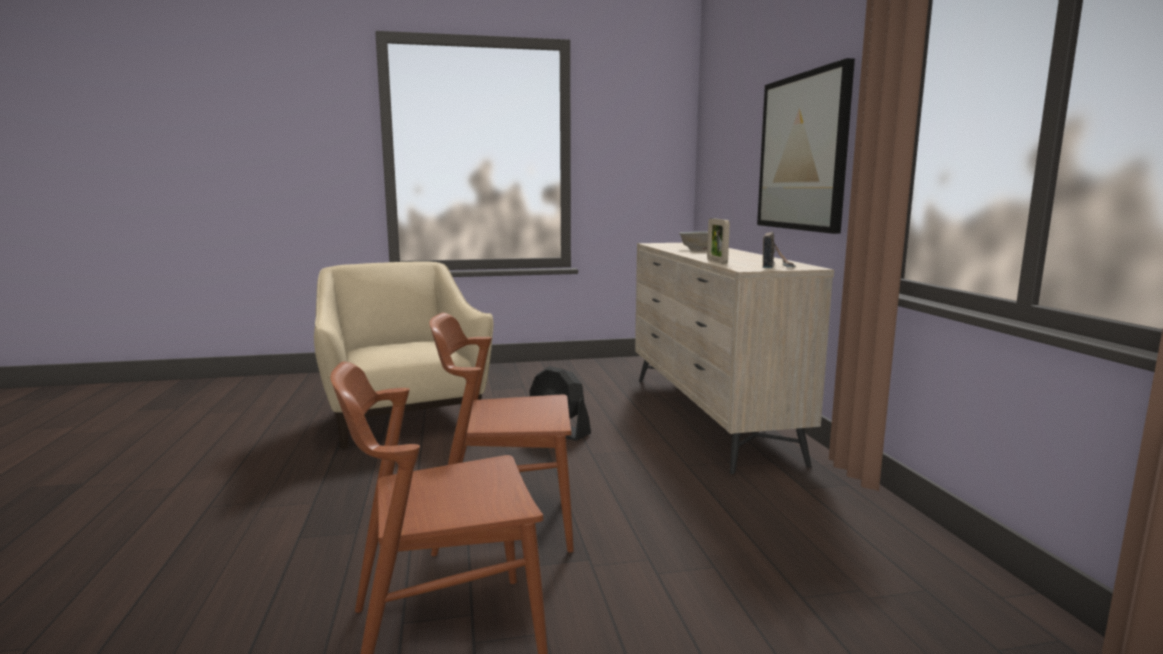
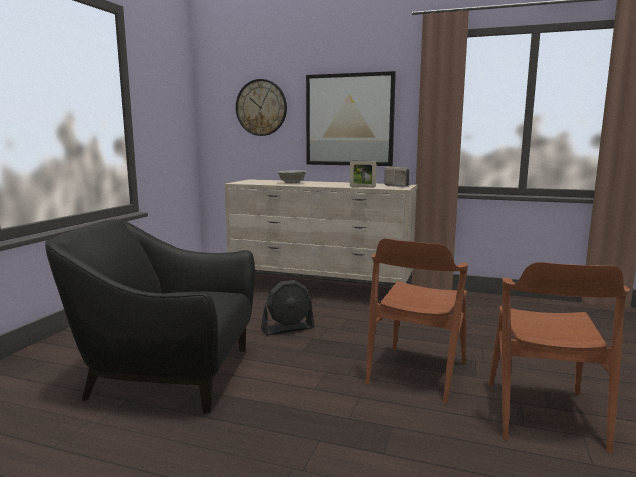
camera: 60 degrees left, 0 degrees up
beige armchair [314,261,493,448] -> black armchair [45,219,255,413]
none -> wall clock [236,79,287,136]

